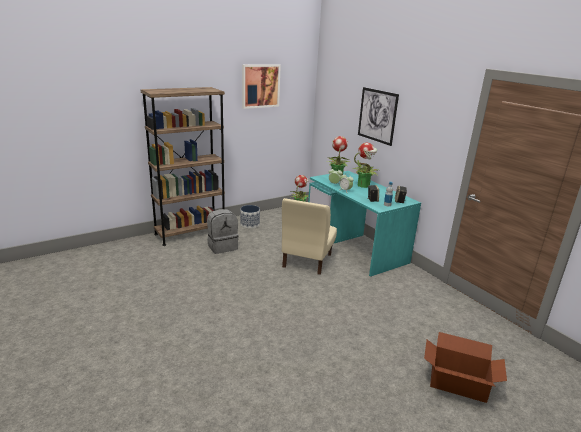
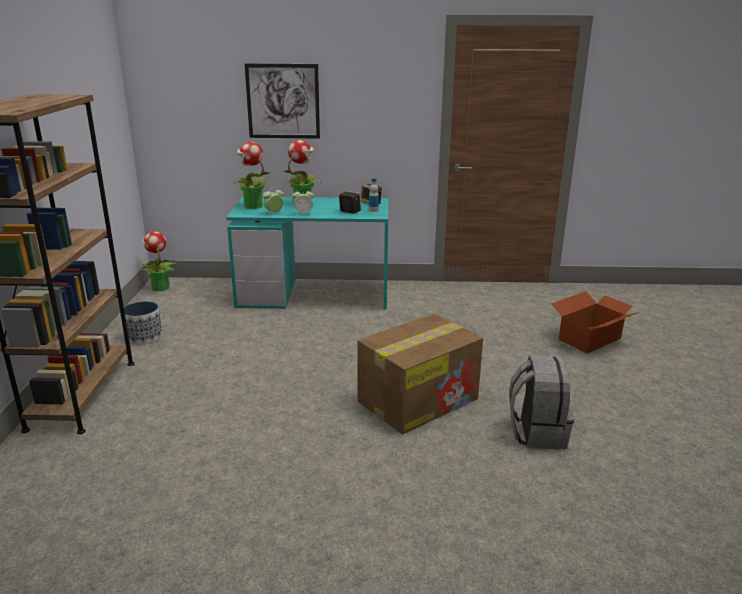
camera: 55 degrees left, 0 degrees up
grey backpack [207,209,238,254] -> grey backpack moved to [509,356,574,450]
picture [242,64,281,109] -> none
beige chair [282,198,337,275] -> none
none -> cardboard box [357,313,483,434]

